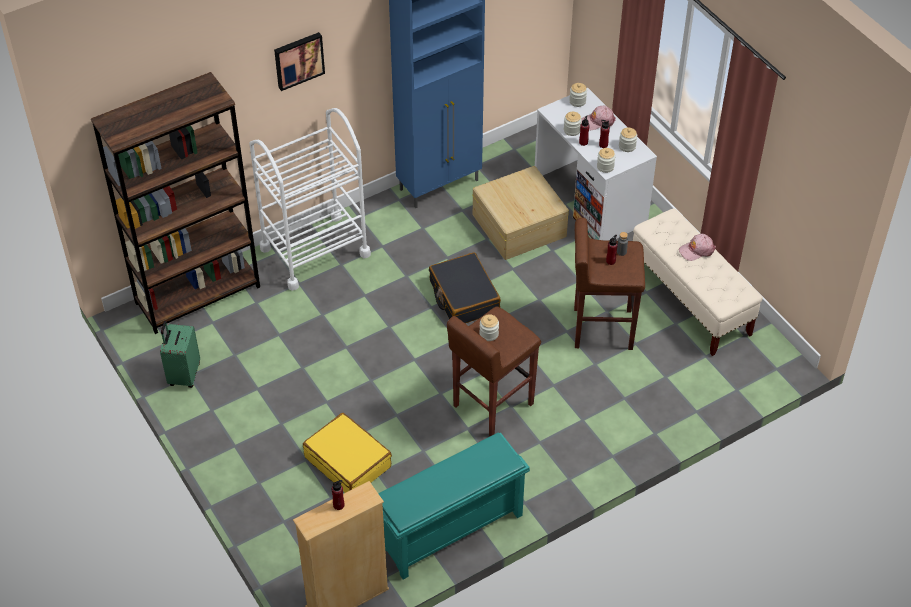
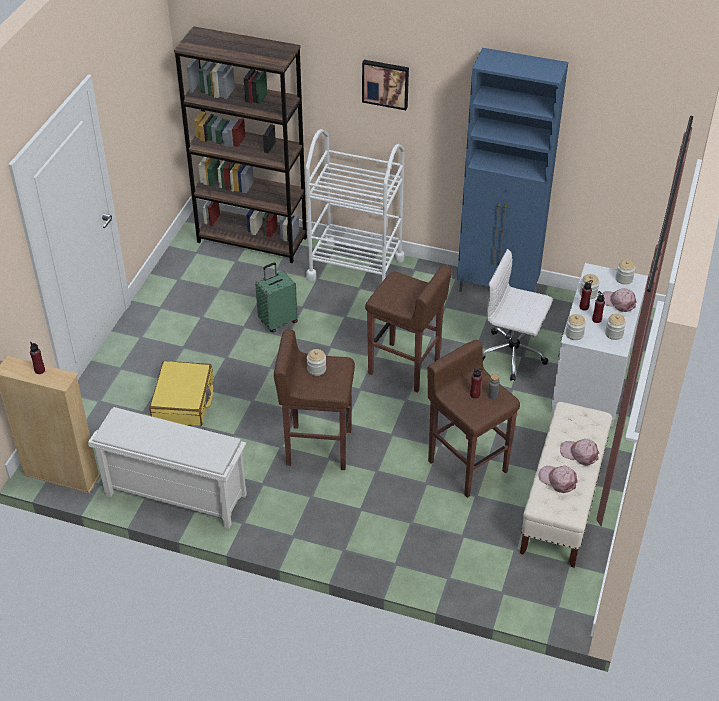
camera: 50 degrees right, 5 degrees down
green suitcase [160,321,200,388] -> green suitcase moved to [255,262,298,332]
turquoise shoe rack [378,433,530,580] -> white shoe rack [88,407,247,529]
black suitcase [429,253,501,323] -> brown stool [365,265,452,393]
beige storage box [473,166,569,260] -> white office chair [482,249,553,381]
none -> pink cap [538,466,578,493]

